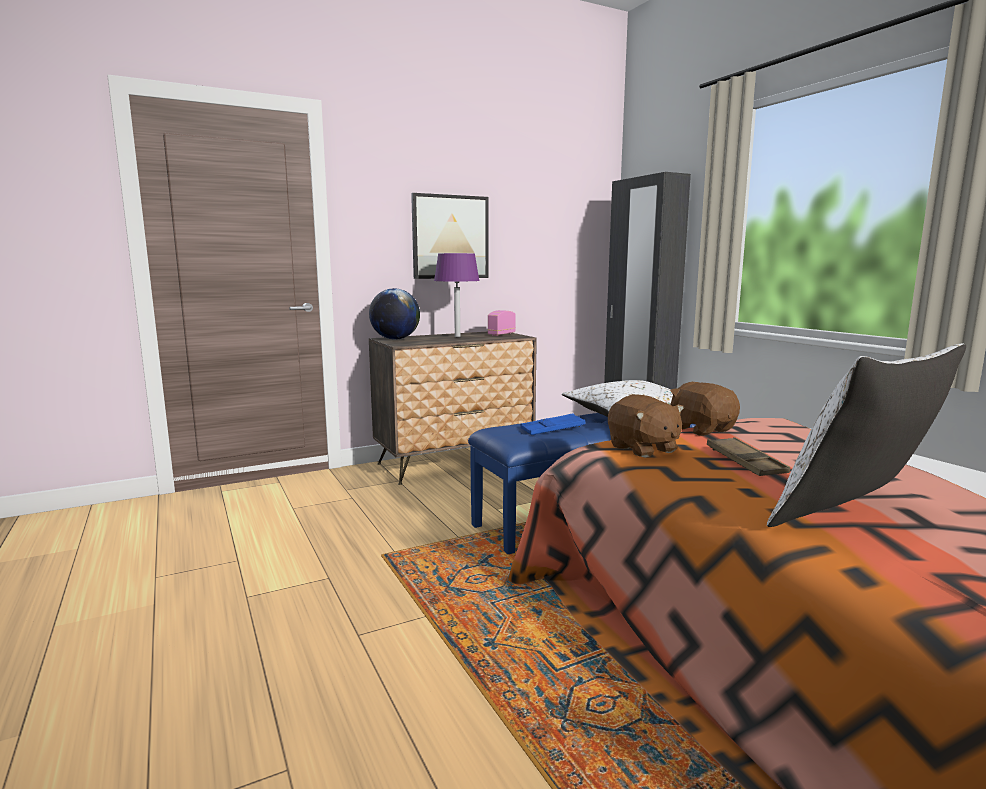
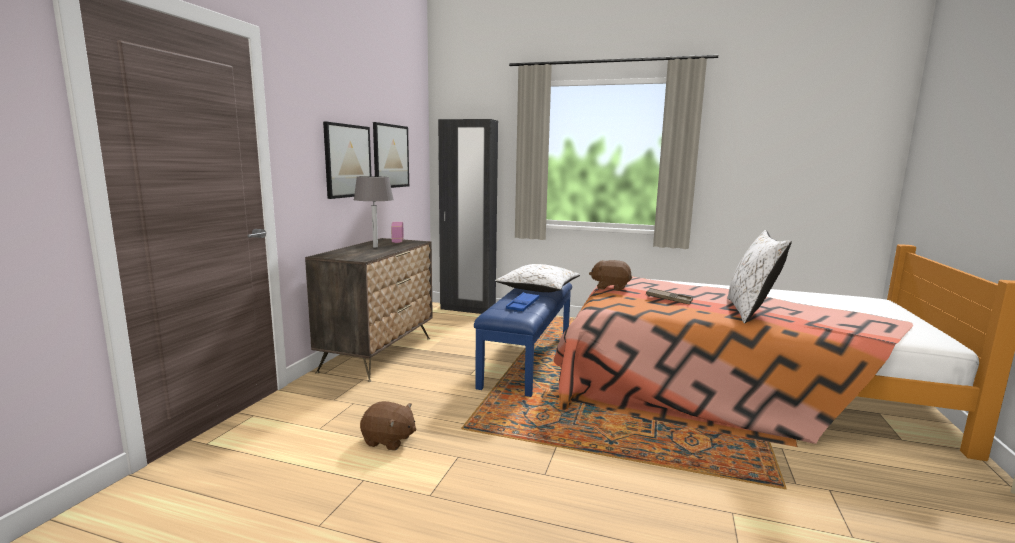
camera: 45 degrees left, 0 degrees up
globe [369,288,420,340] -> none
purple table lamp [434,253,480,337] -> grey table lamp [354,176,394,248]
brown plush toy [608,394,684,458] -> brown plush toy moved to [360,401,416,451]
none -> picture [373,122,409,188]

